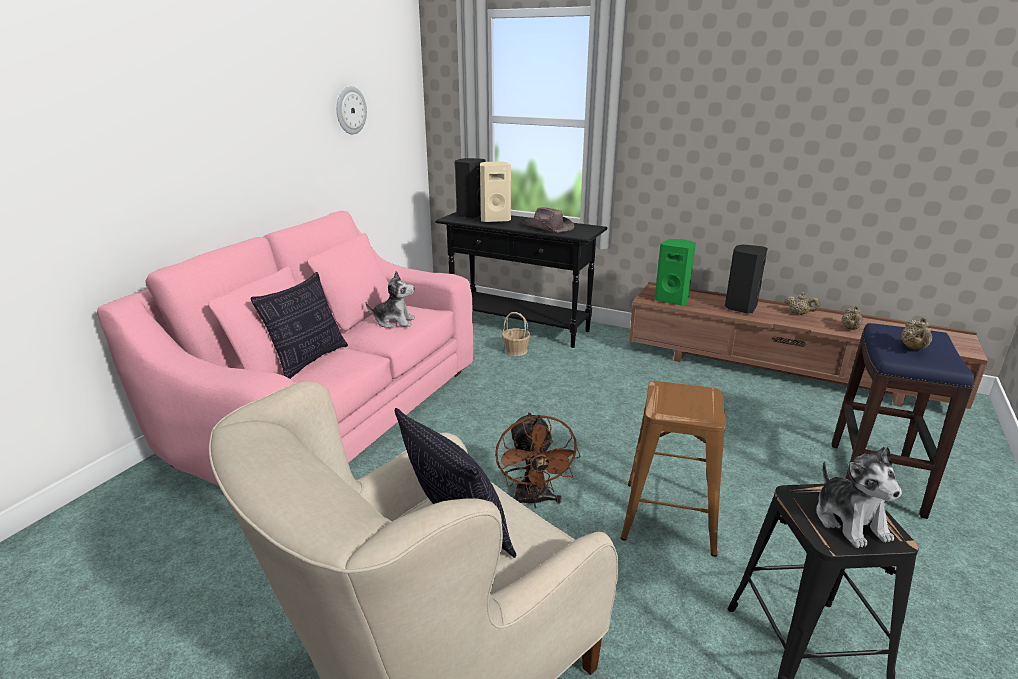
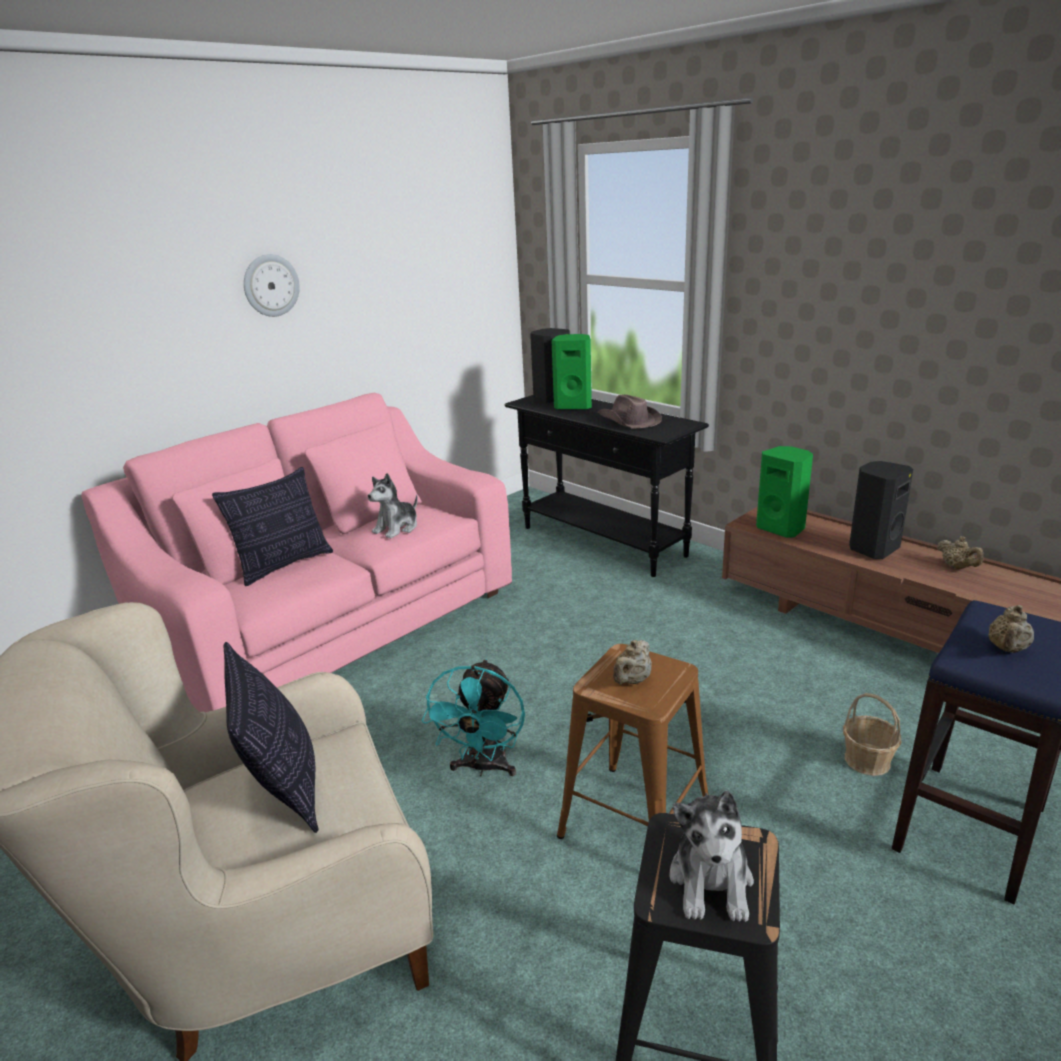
camera: 20 degrees right, 0 degrees up
wall clock [337,86,367,134] -> wall clock moved to [244,254,300,317]
plush toy [366,271,415,328] -> plush toy turned 105 degrees clockwise [368,473,418,539]
beige speaker [480,162,511,223] -> green speaker [551,334,592,410]
brown fan [495,412,580,508] -> turquoise fan [422,659,525,776]
basket [502,312,530,356] -> basket moved to [843,693,902,776]
beige teapot [841,306,863,330] -> beige teapot moved to [613,640,652,684]

